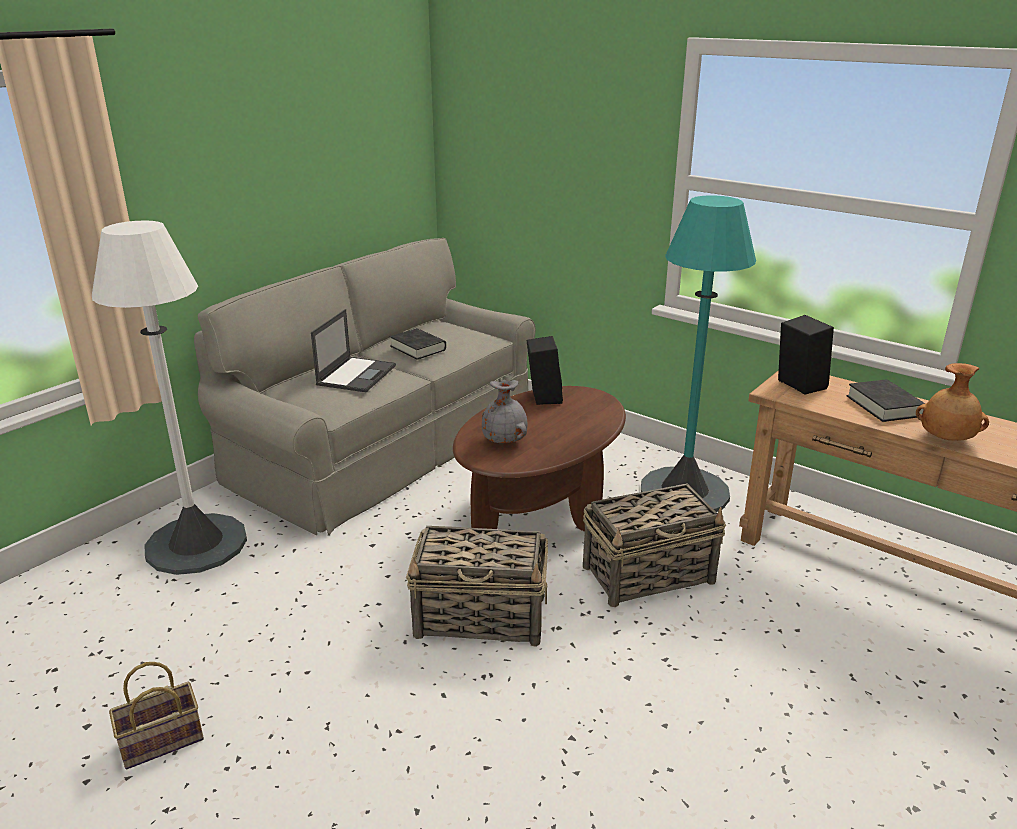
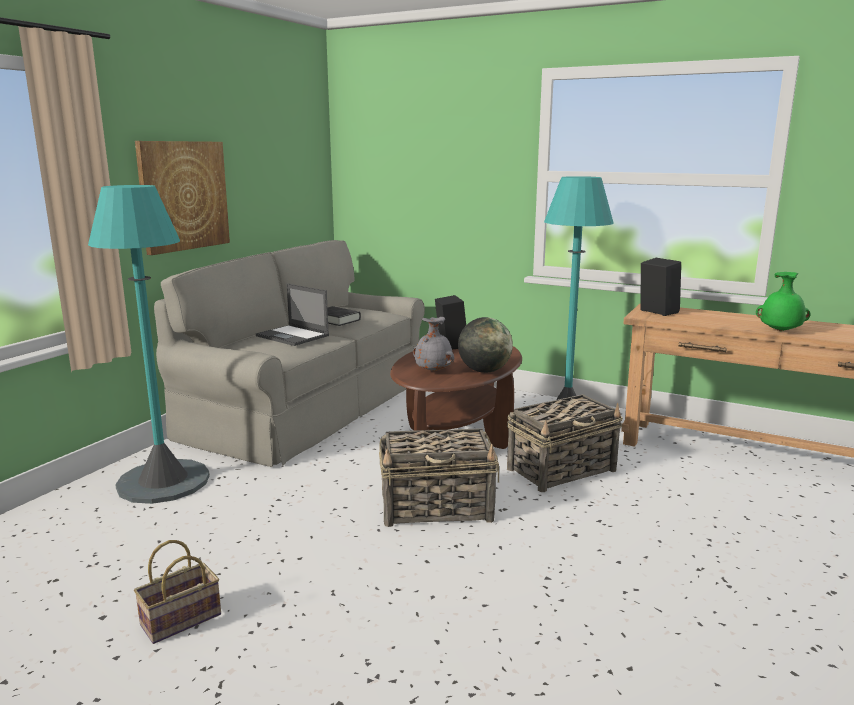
camera: 10 degrees left, 10 degrees down
white floor lamp [92,220,247,575] -> turquoise floor lamp [88,185,210,504]
laptop [311,309,396,392] -> laptop turned 120 degrees clockwise [256,283,329,346]
black book [847,379,925,422] -> none
brown vase [916,363,989,441] -> green vase [756,272,811,331]
none -> picture [135,141,230,255]
none -> globe [458,317,513,373]

